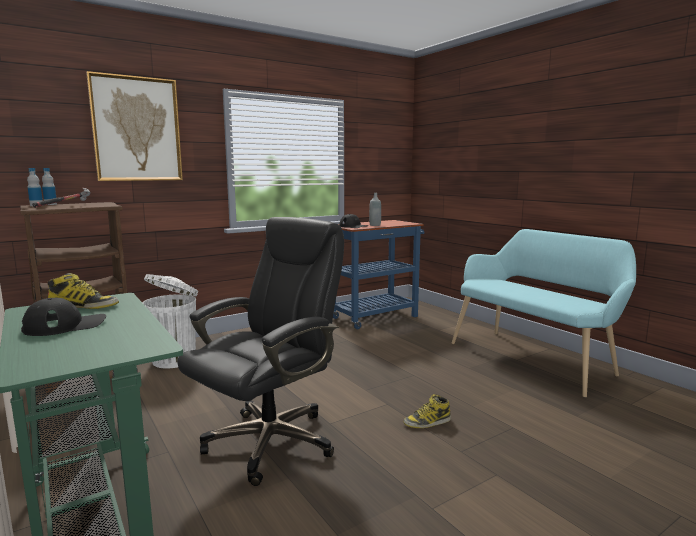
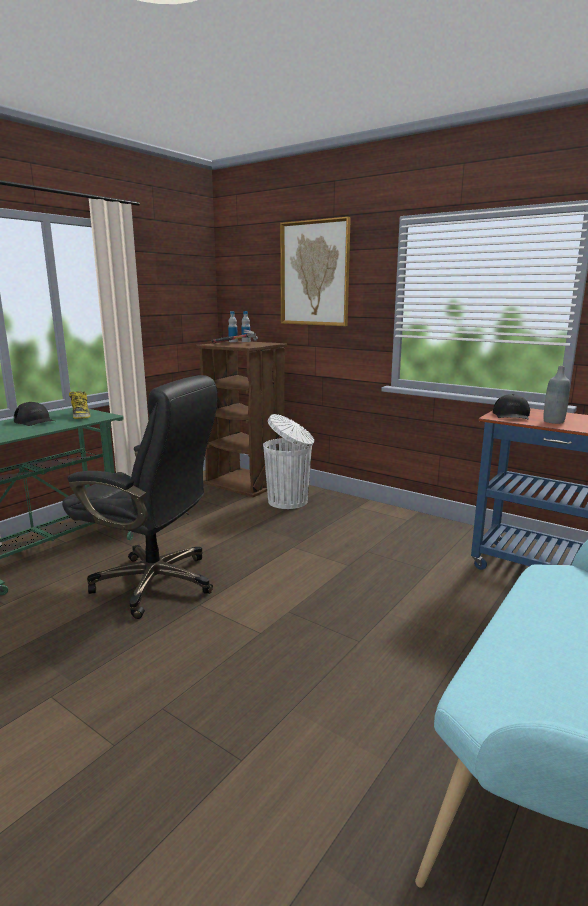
camera: 70 degrees right, 5 degrees up
boot [404,394,451,428] -> none

